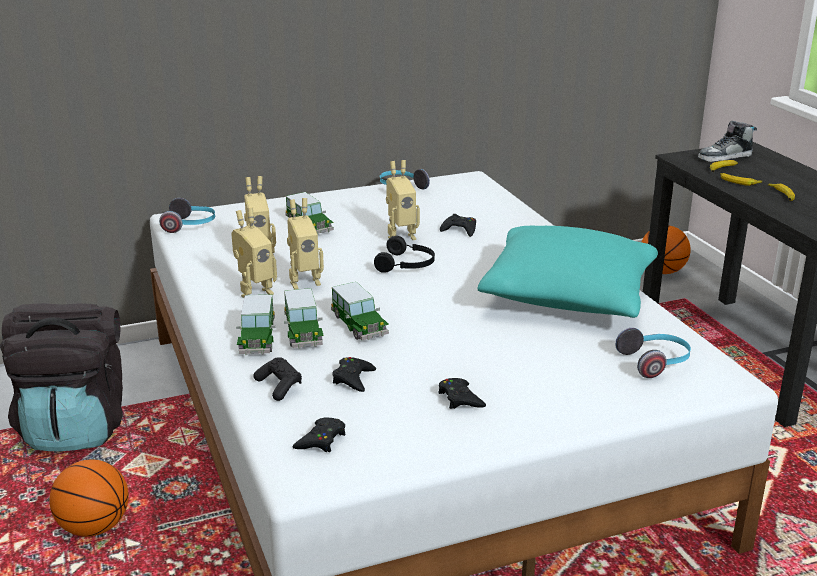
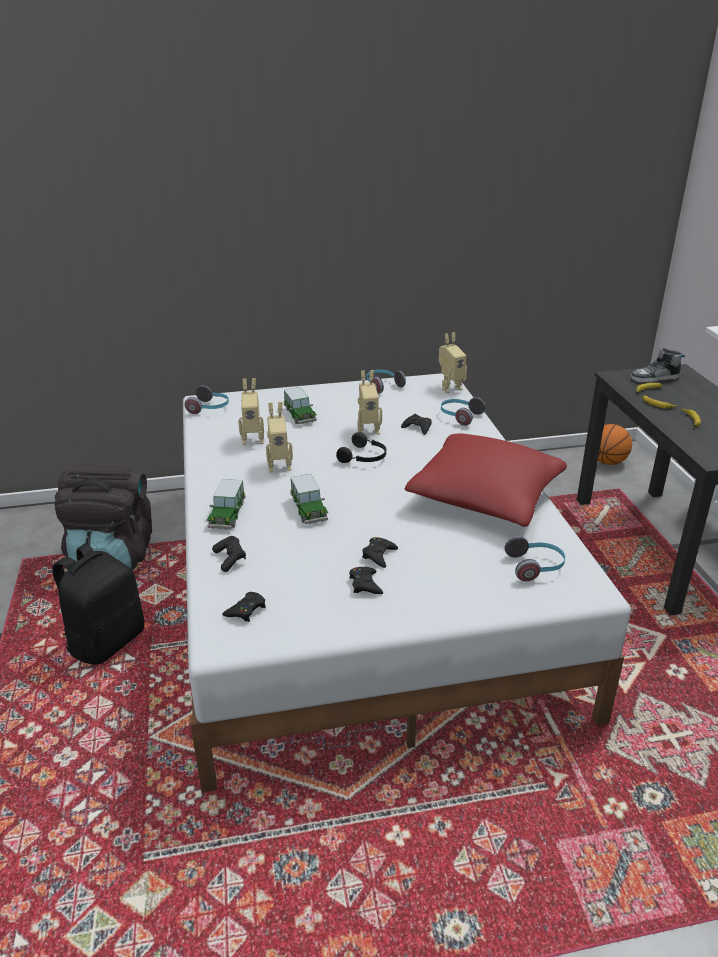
camera: 10 degrees right, 5 degrees up
basketball [50,459,129,537] -> black backpack [52,543,144,665]
toy robot [231,208,277,298] -> toy robot moved to [439,332,467,393]
toy car [284,288,324,349] -> none
black game controller [332,357,376,392] -> black game controller moved to [362,537,398,568]
turquoise pillow [478,226,658,318] -> red pillow [405,433,567,527]
none -> headphones [441,397,486,426]

